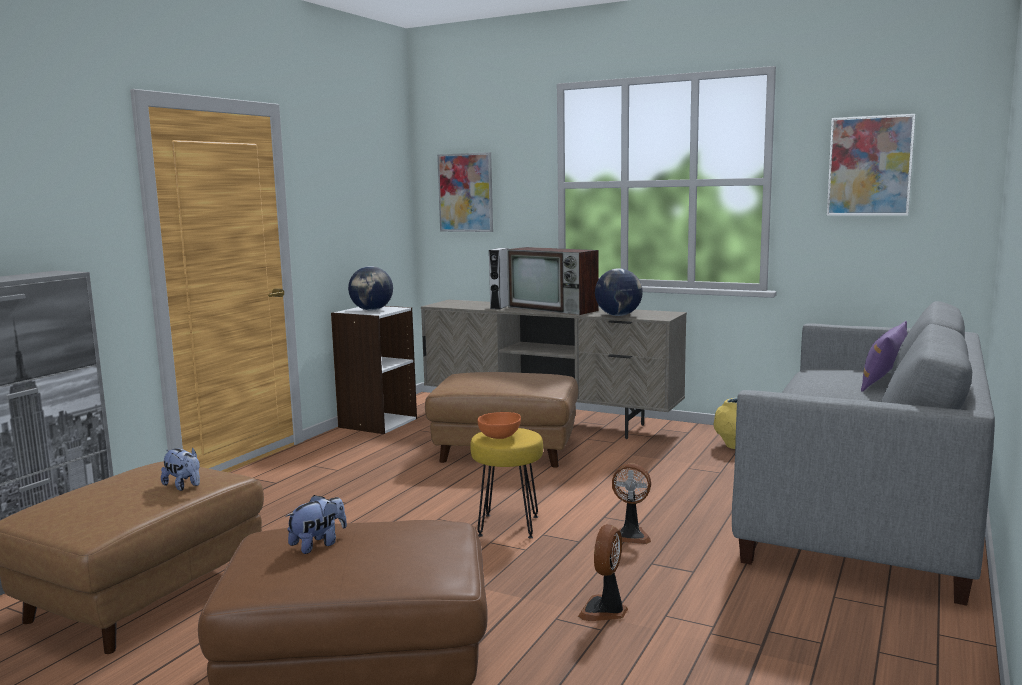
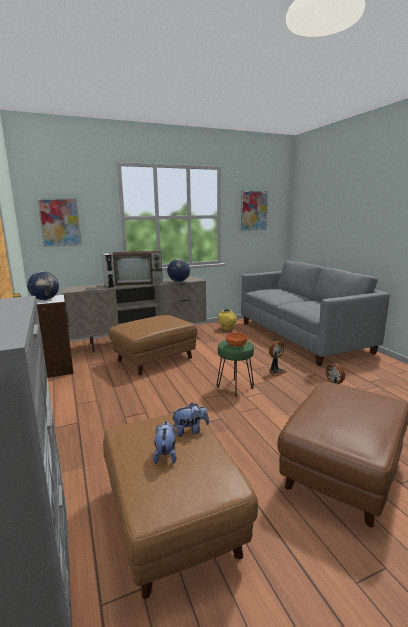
camera: 50 degrees left, 5 degrees up
plush toy [285,495,347,554] -> plush toy moved to [153,421,177,464]
yellow stool [470,428,543,538] -> green stool [217,340,254,397]
purple pillow [861,321,907,392] -> none

